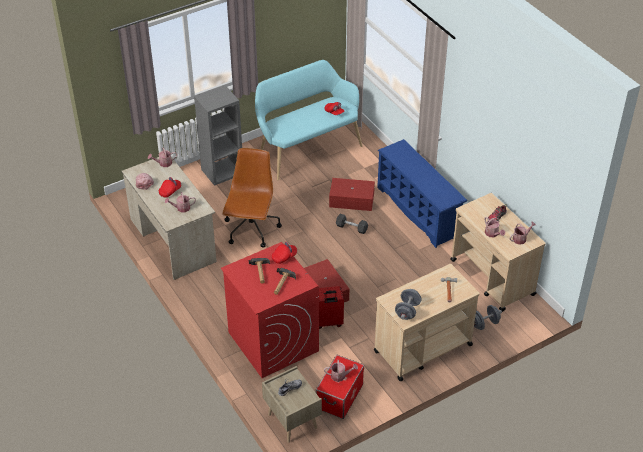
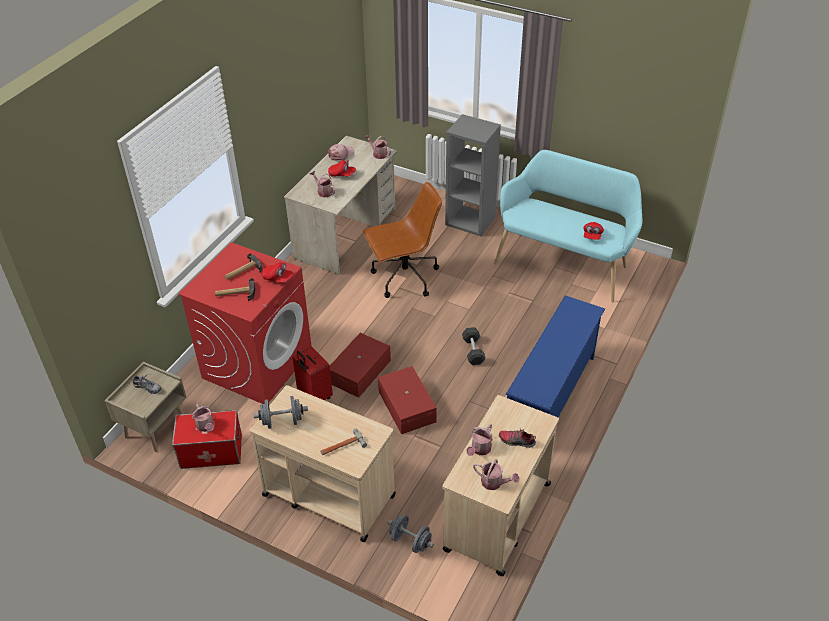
camera: 60 degrees right, 0 degrees up
red storage box [329,178,375,211] -> red storage box moved to [378,366,437,434]

